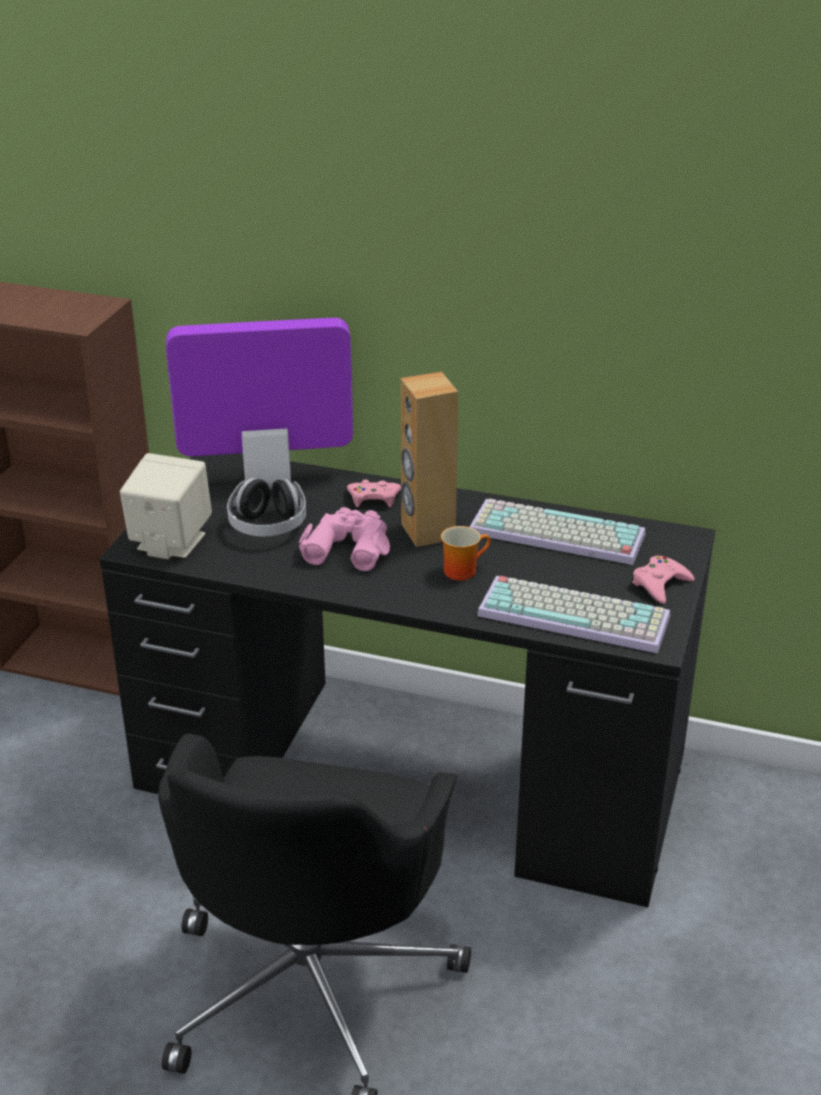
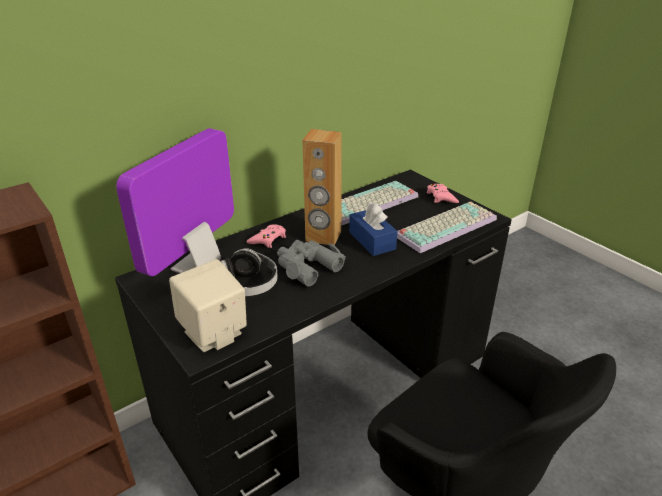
camera: 55 degrees left, 0 degrees up
pink binoculars [299,507,390,571] -> grey binoculars [277,240,346,287]
mug [441,526,491,581] -> blue tissue box [349,203,398,256]

